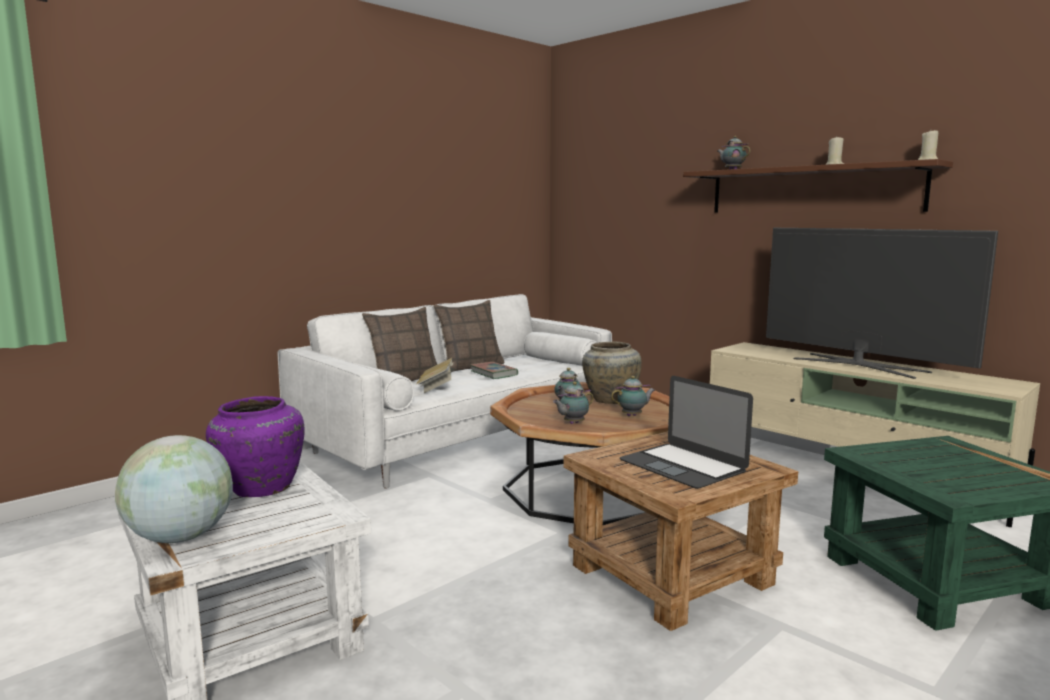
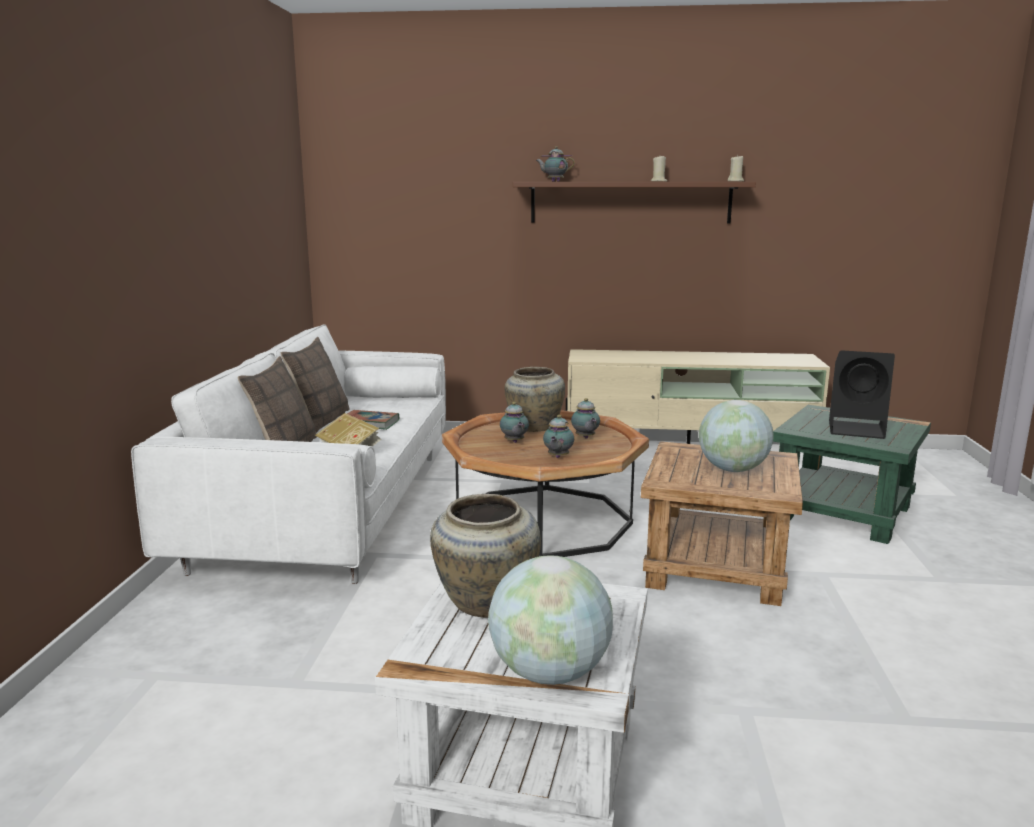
camera: 40 degrees left, 5 degrees up
purple vase [206,396,305,497] -> beige vase [430,494,541,618]
teapot [611,376,655,416] -> teapot turned 135 degrees clockwise [571,398,600,439]
laptop [620,376,753,489] -> globe [699,400,773,472]
television [766,228,998,379] -> none
none -> black speaker [829,350,895,439]

